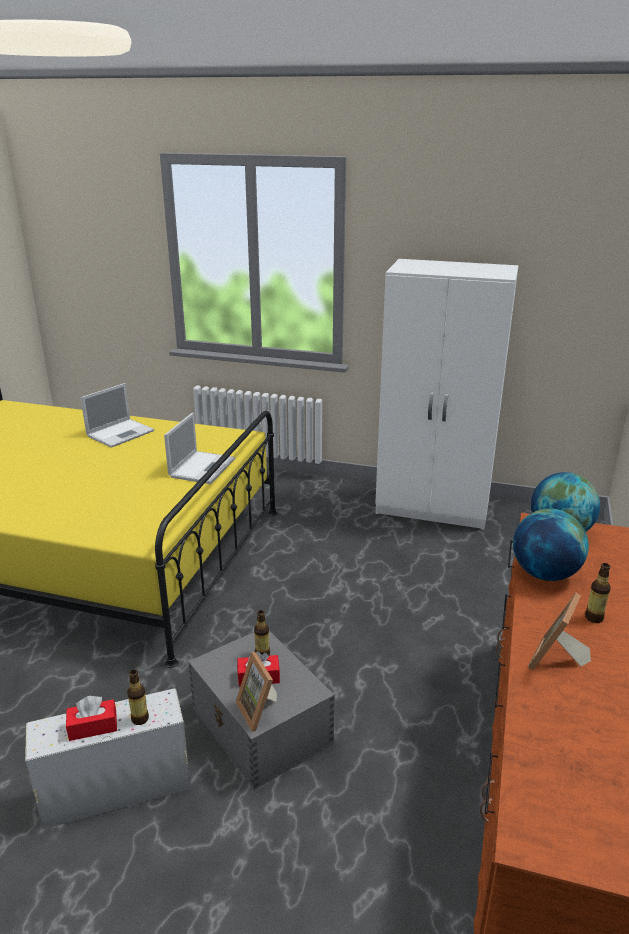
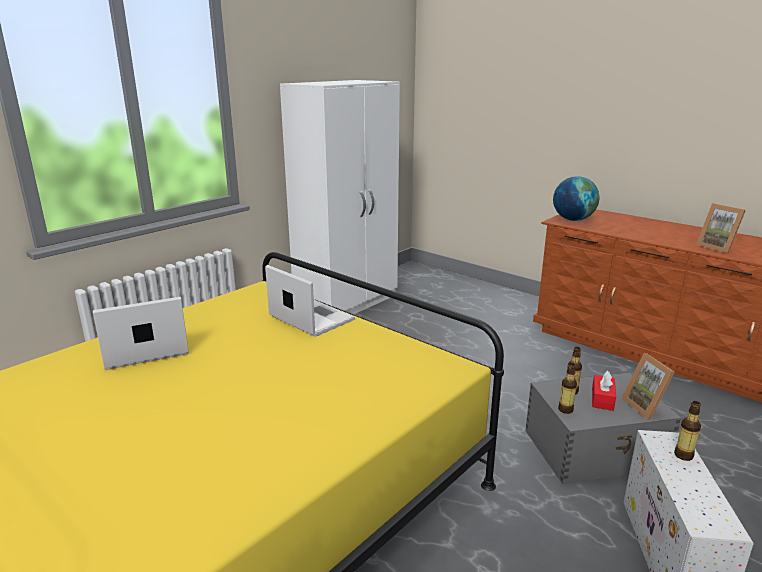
camera: 65 degrees left, 5 degrees down
red tissue box [66,696,117,741] -> none
laptop [81,383,154,448] -> laptop turned 90 degrees counterclockwise [93,297,189,370]
picture frame [236,652,277,732] -> picture frame turned 75 degrees clockwise [621,353,675,420]
globe [513,509,589,581] -> none
bottle [585,563,611,623] -> bottle moved to [558,363,577,414]

